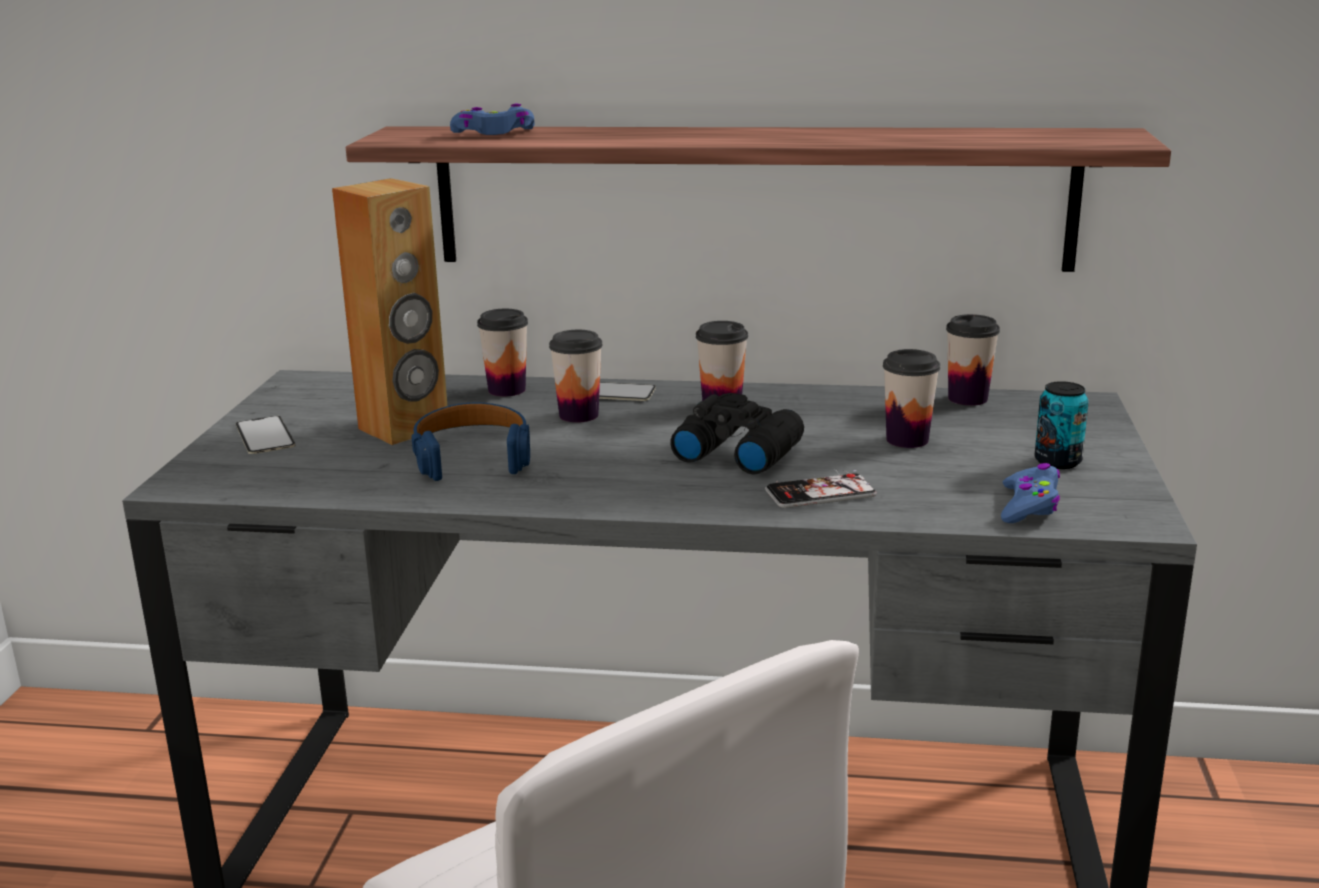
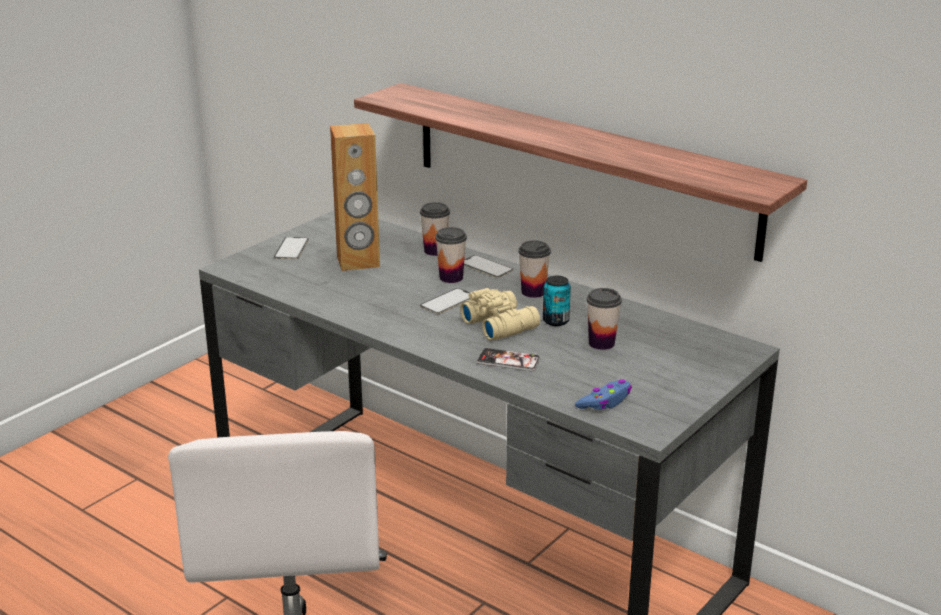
camera: 30 degrees right, 5 degrees up
blue headphones [411,403,530,481] -> none
blue game controller [450,104,535,135] -> none
black binoculars [670,393,804,475] -> beige binoculars [460,288,540,340]
cup [946,314,1000,406] -> none
can [1035,381,1089,469] -> can moved to [543,276,571,326]
none -> phone [420,288,470,314]

